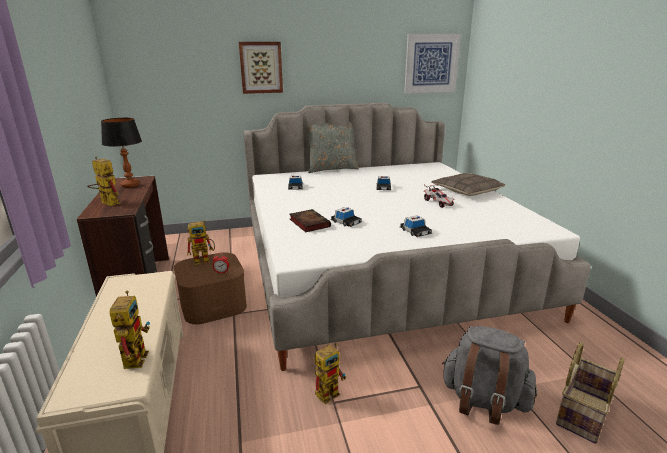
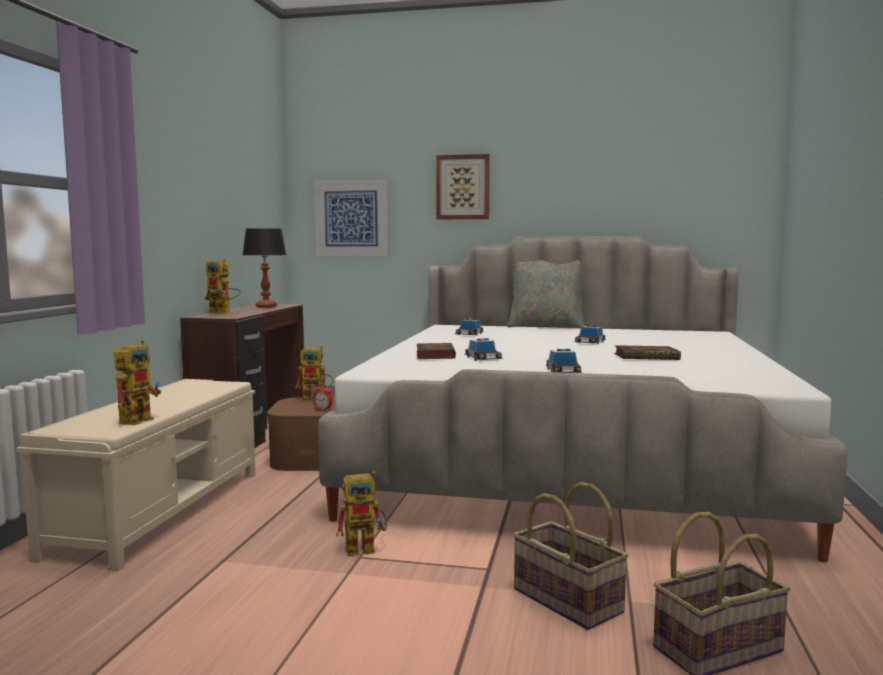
camera: 25 degrees right, 15 degrees down
toy robot [87,156,121,206] -> toy robot turned 150 degrees clockwise [205,259,241,314]
picture [404,34,461,93] -> picture moved to [314,179,388,257]
toy car [424,183,455,208] -> book [614,345,681,360]
pillow [431,173,505,196] -> none
grey backpack [442,326,537,425] -> basket [513,482,628,630]

